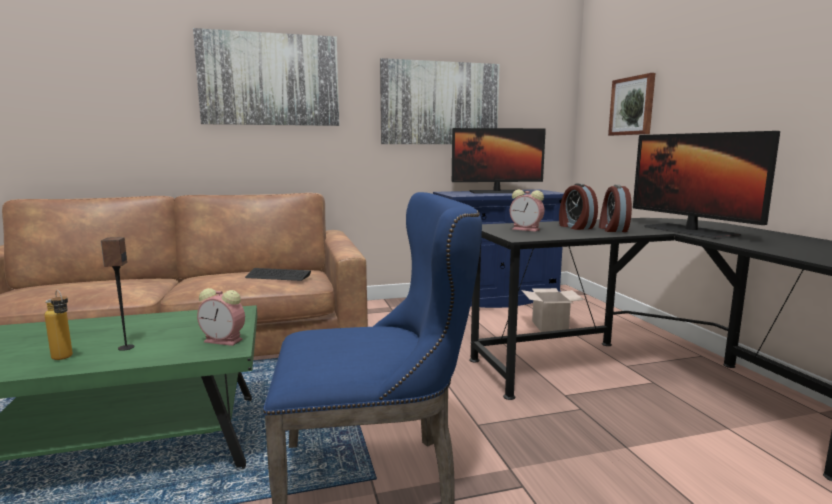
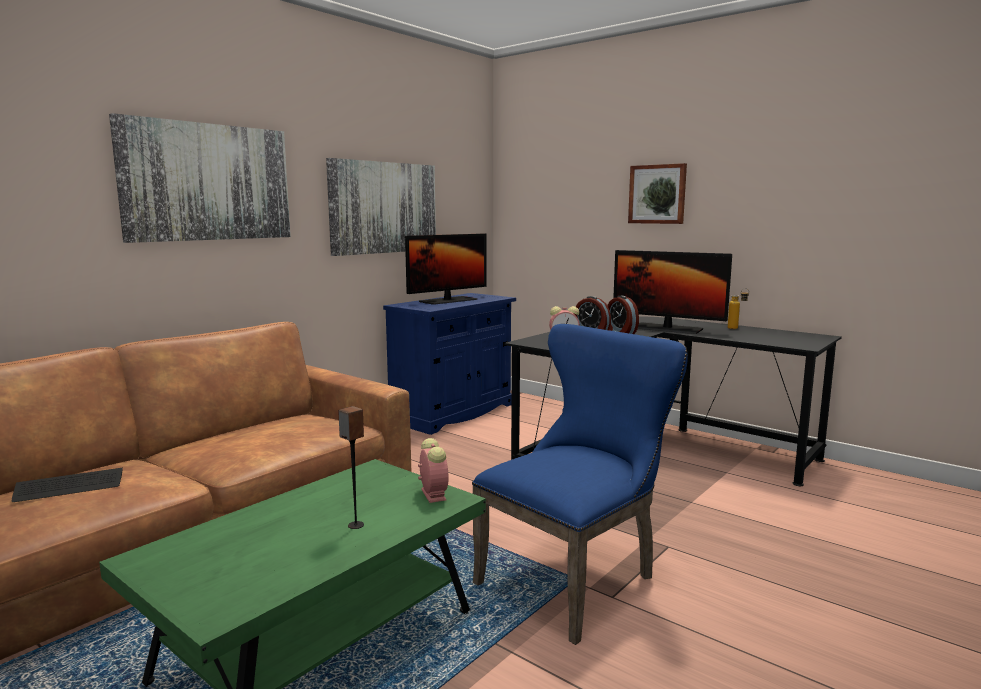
camera: 35 degrees left, 0 degrees up
bottle [45,290,73,360] -> bottle moved to [728,288,749,329]
alarm clock [197,288,245,346] -> alarm clock turned 90 degrees counterclockwise [418,438,449,503]
keyboard [245,268,311,281] -> keyboard moved to [12,468,123,502]
cardboard box [521,288,584,332] -> none
picture [608,73,655,136] -> picture moved to [628,163,687,224]

